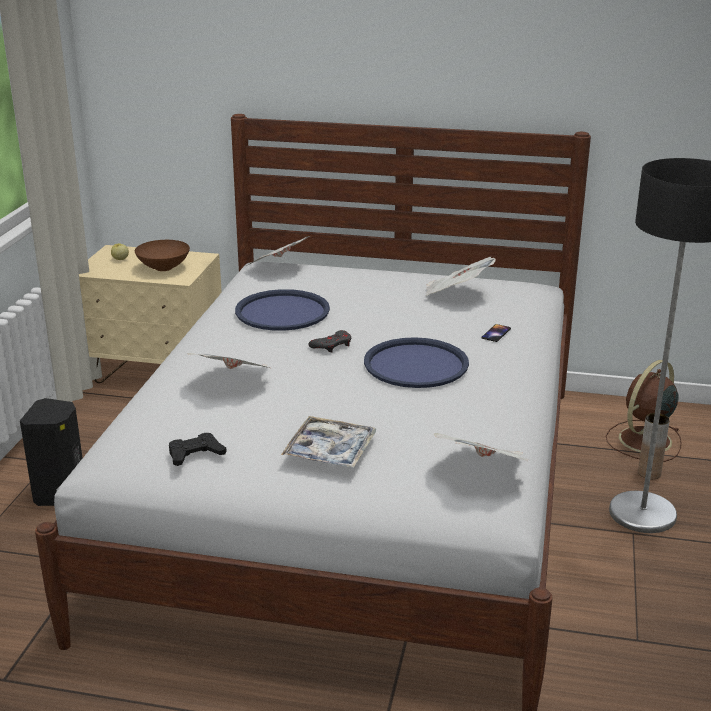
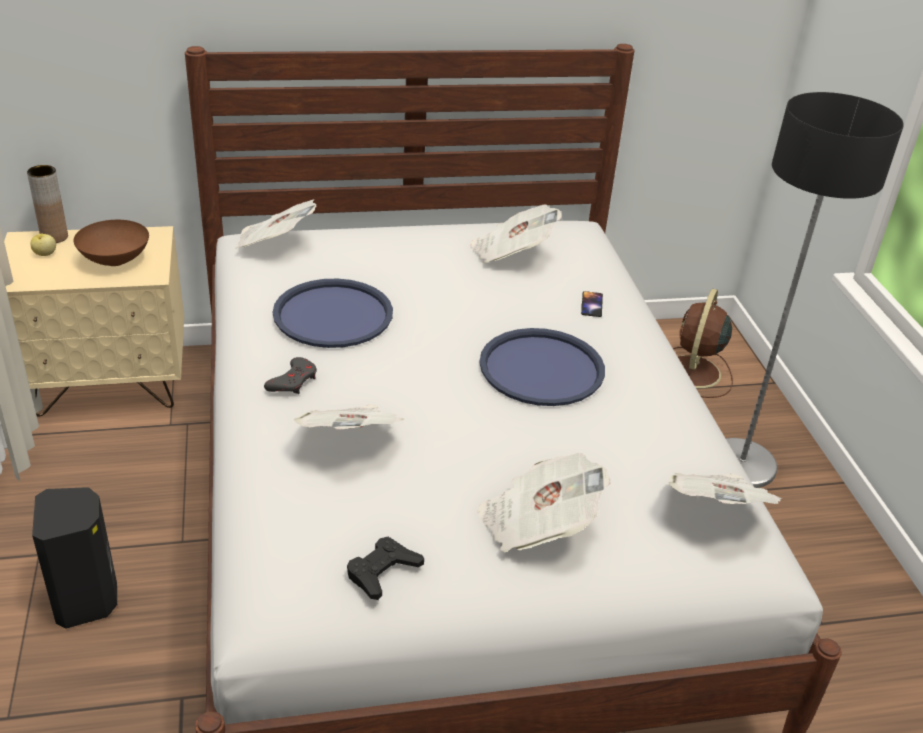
camera: 25 degrees left, 10 degrees up
tray [281,416,376,468] -> newspaper [477,453,610,553]
grey game controller [309,330,351,353] -> grey game controller moved to [264,357,317,394]
brown vase [638,413,670,479] -> brown vase moved to [27,165,68,243]

